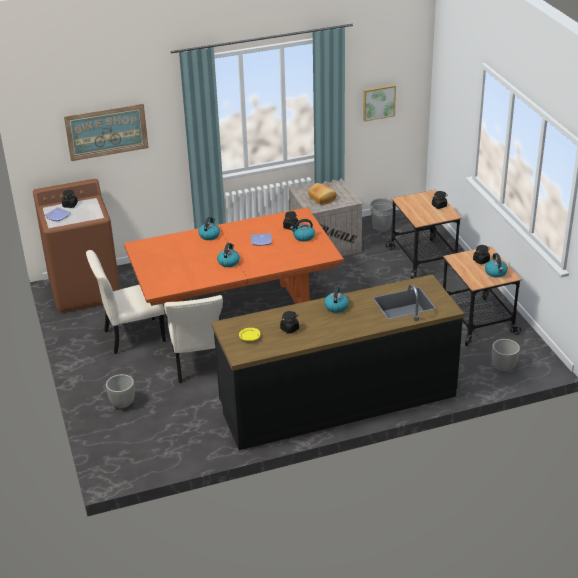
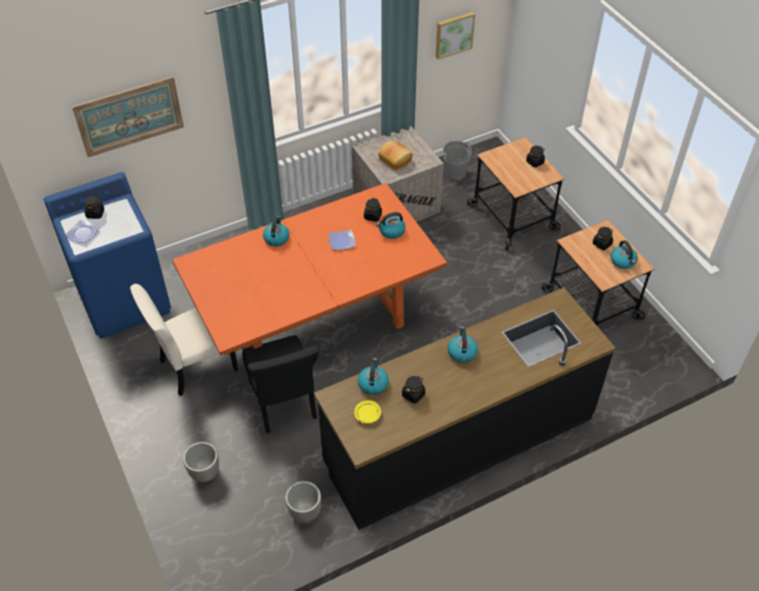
camera: 10 degrees left, 15 degrees up
brown washing machine [33,179,120,313] -> blue washing machine [43,172,171,339]
beige chair [164,295,223,383] -> black chair [242,335,319,433]
kettle [217,243,240,267] -> kettle moved to [358,358,389,395]
planter [492,339,520,372] -> planter moved to [285,481,321,523]

